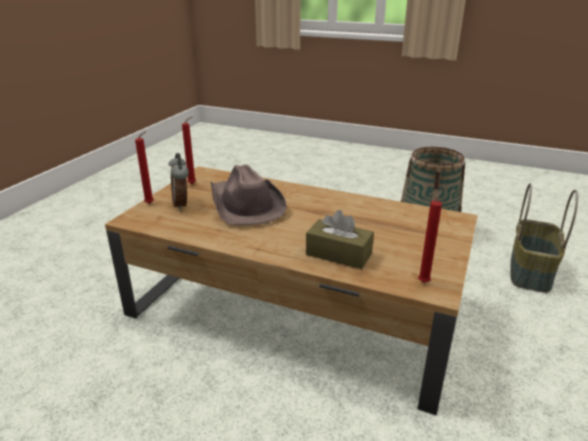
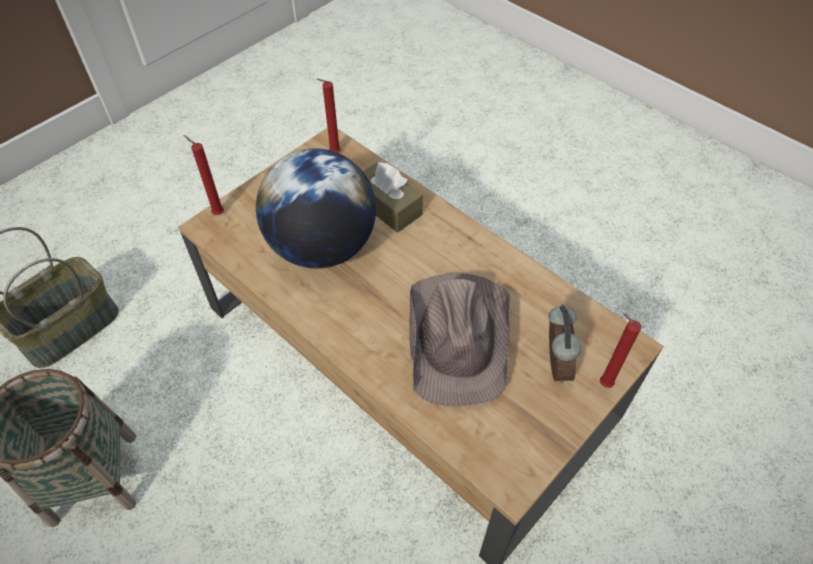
camera: 160 degrees left, 25 degrees up
red candle [182,117,196,184] -> red candle moved to [183,135,224,215]
none -> globe [256,148,376,269]

